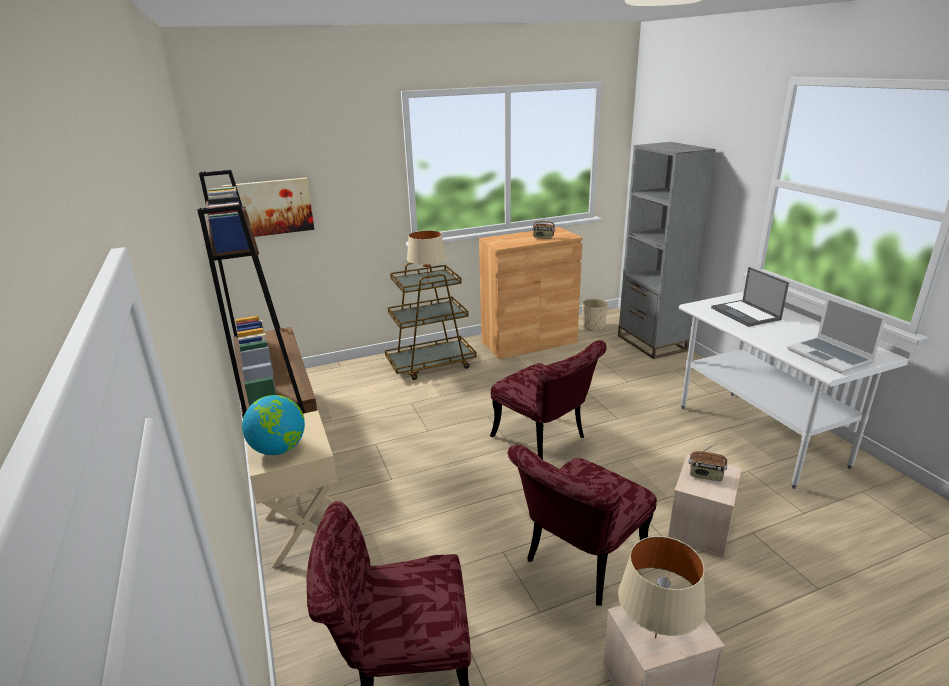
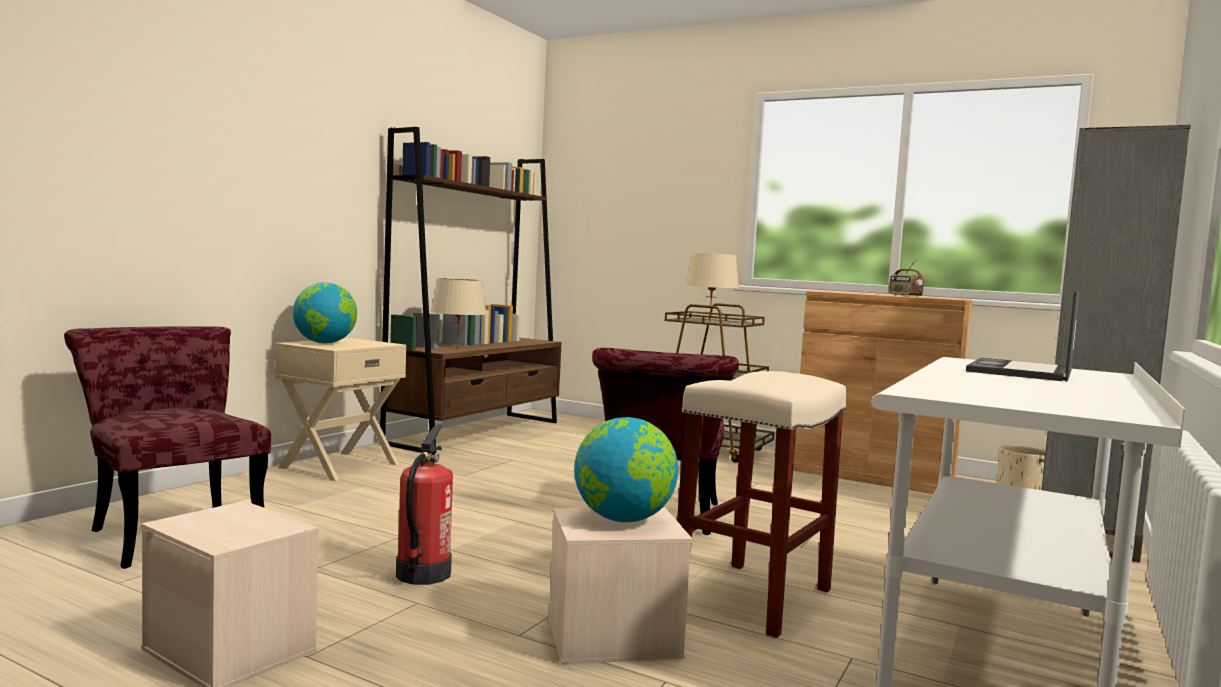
camera: 50 degrees right, 20 degrees down
picture [222,178,315,237] -> none
red chair [508,445,657,606] -> fire extinguisher [396,424,453,585]
beige table lamp [618,536,706,638] -> beige table lamp moved to [431,278,486,349]
radio [688,443,727,481] -> globe [574,417,678,522]
laptop [787,297,886,373] -> none
none -> beige stool [677,371,846,638]

